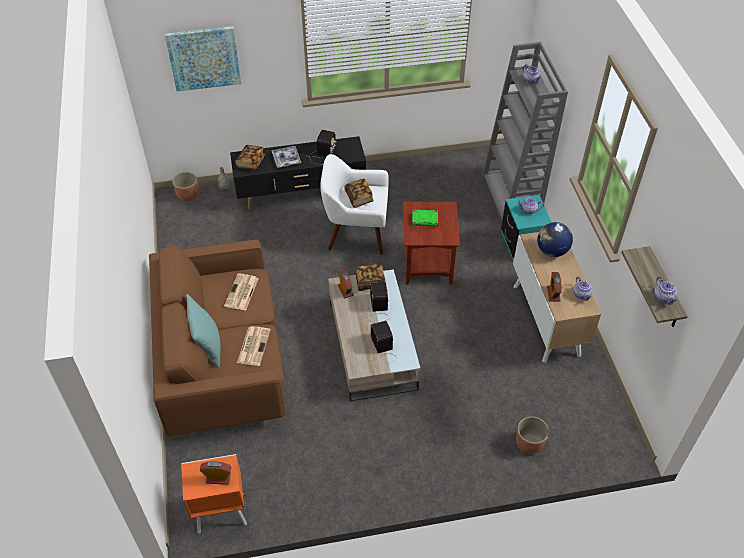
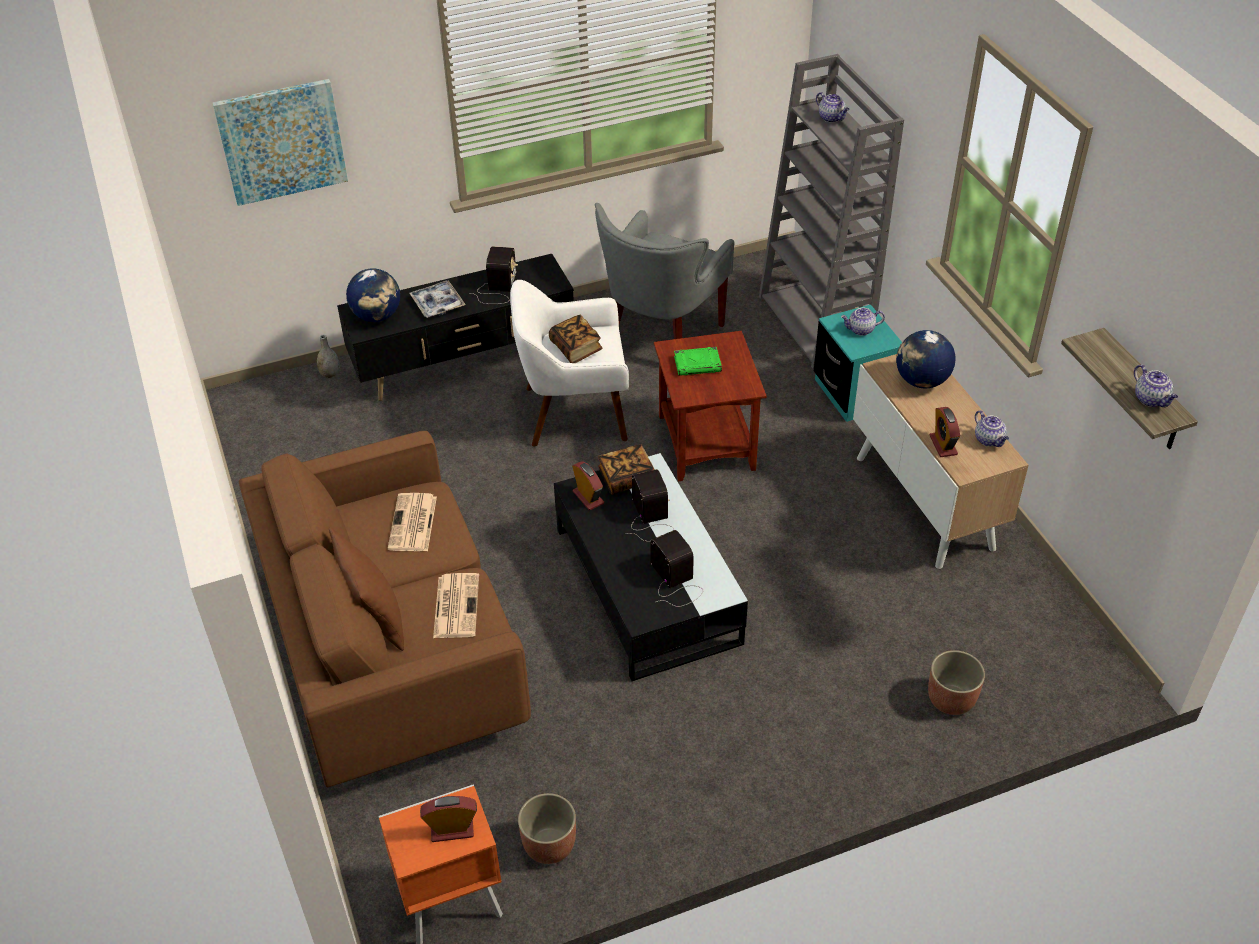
camera: 10 degrees left, 5 degrees down
planter [172,172,199,201] -> planter moved to [518,793,576,864]
turquoise pillow [186,294,221,368] -> brown pillow [329,527,404,651]
book [235,145,265,169] -> globe [346,268,400,322]
beige coffee table [328,269,421,401] -> black coffee table [554,453,748,681]
none -> grey armchair [595,203,735,339]

